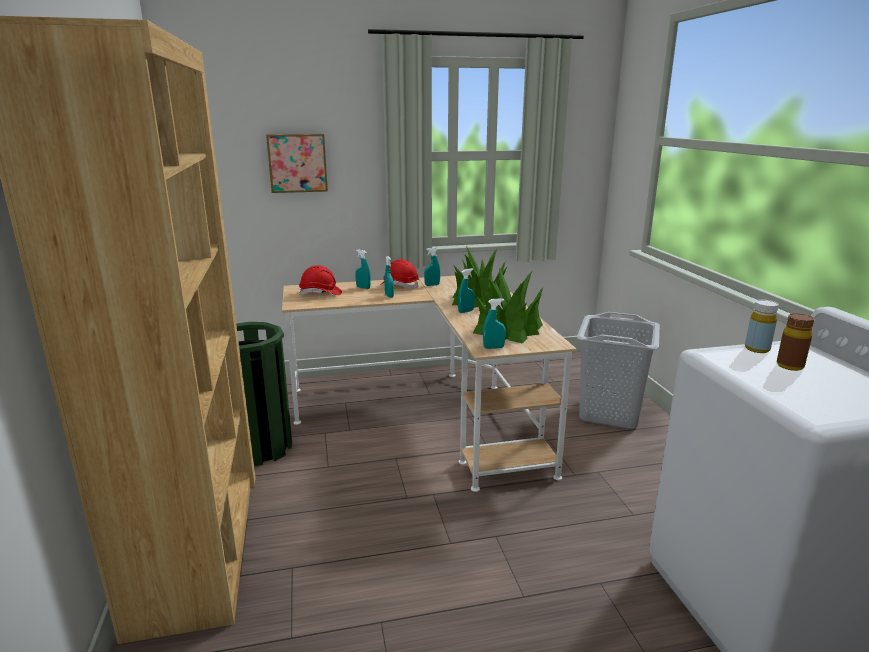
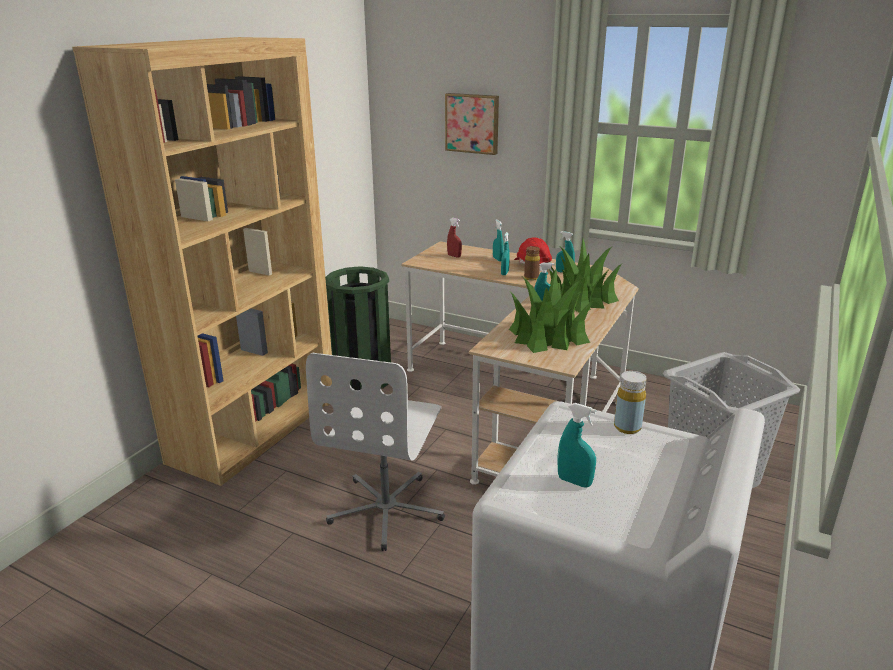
camera: 40 degrees right, 5 degrees up
red hard hat [299,265,342,295] -> red spray bottle [447,218,462,257]
turquoise spray bottle [483,298,506,349] -> turquoise spray bottle moved to [558,403,597,487]
brown bottle [777,313,814,371] -> brown bottle moved to [524,246,540,281]
none -> white office chair [306,353,445,551]

